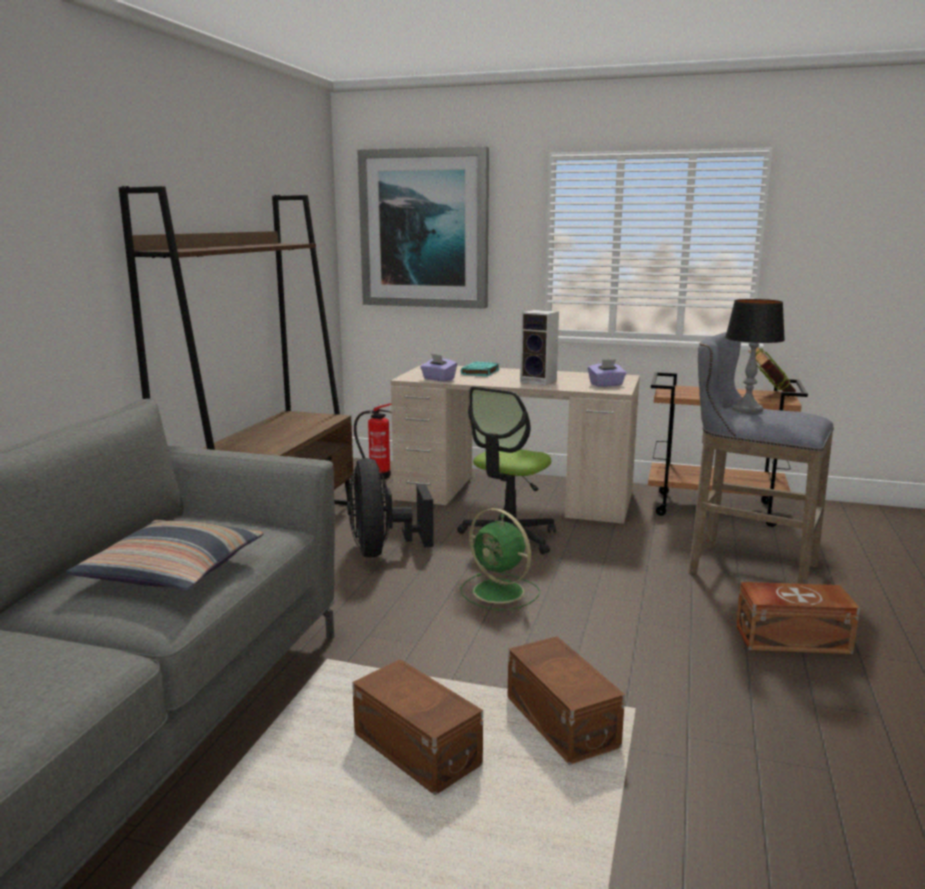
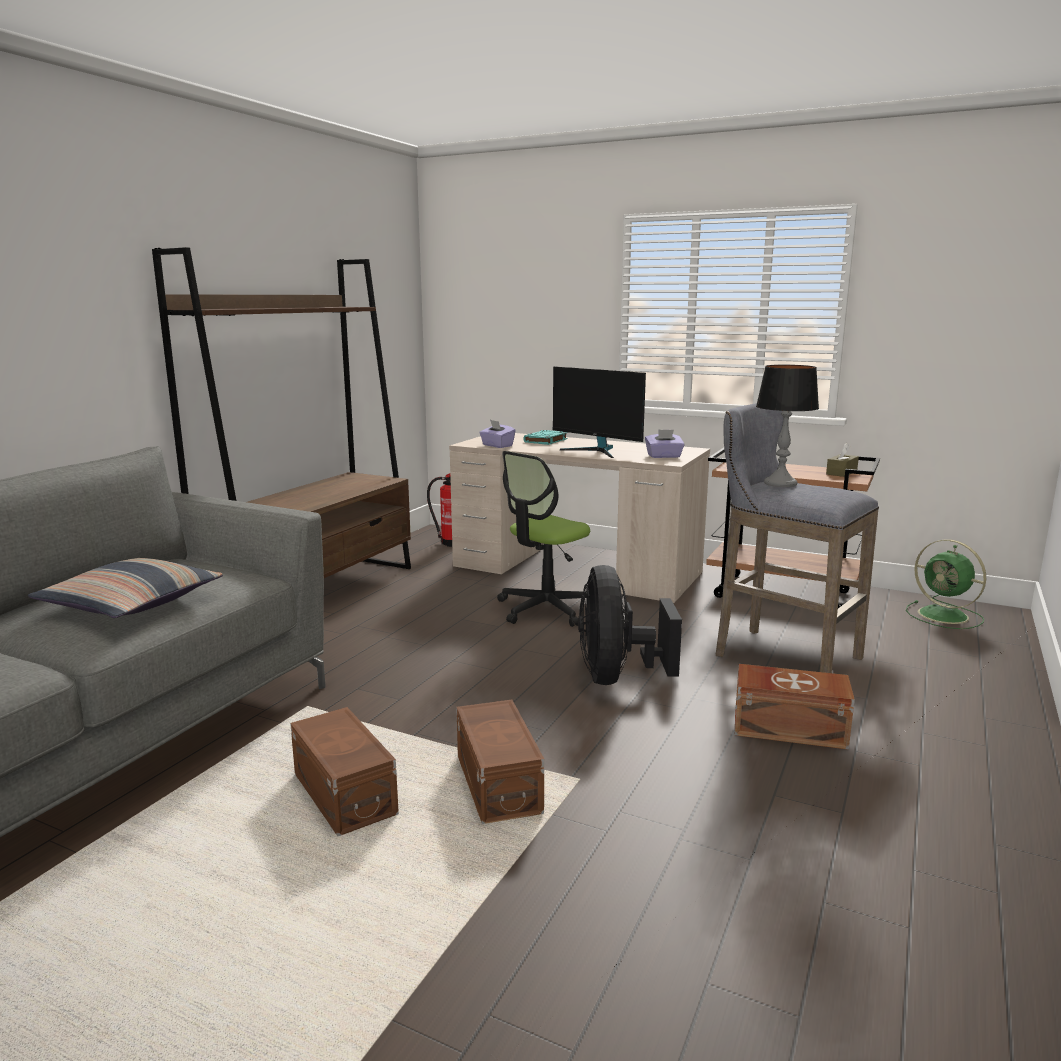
camera: 10 degrees right, 0 degrees up
black fan [347,458,434,558] -> black fan moved to [578,565,682,685]
picture [357,146,489,309] -> none
green fan [461,508,540,610] -> green fan moved to [906,539,986,629]
speaker [520,310,559,385] -> monitor [552,366,646,458]
book [748,347,796,397] -> brown tissue box [826,443,859,477]

